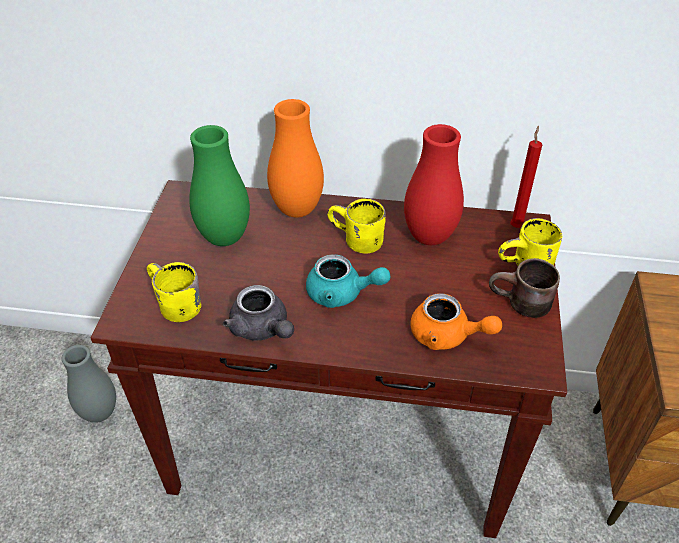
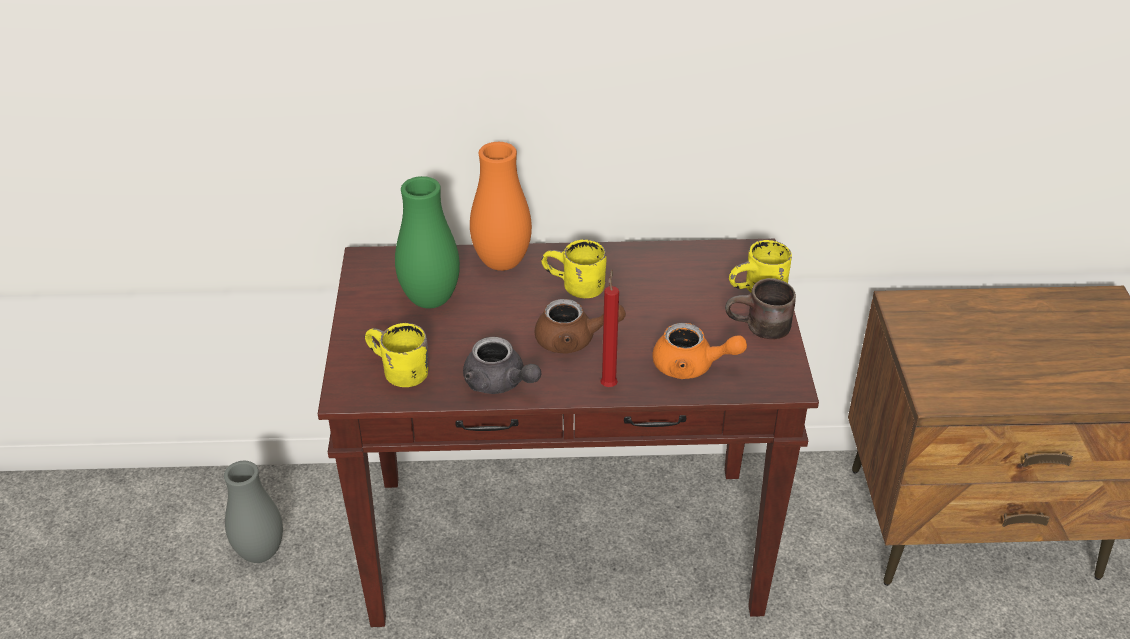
camera: 10 degrees left, 5 degrees down
turquoise teapot [306,254,390,308] -> brown teapot [534,299,626,354]
red vase [404,124,464,245] -> none
red candle [510,126,542,228] -> red candle moved to [600,269,619,387]

